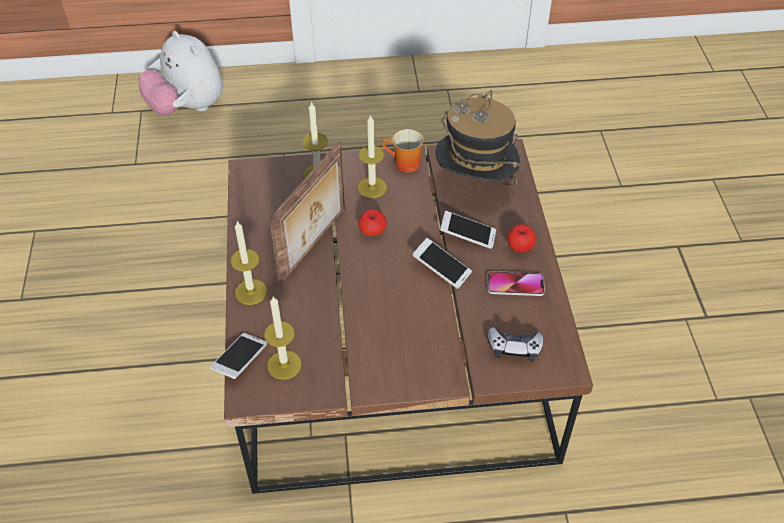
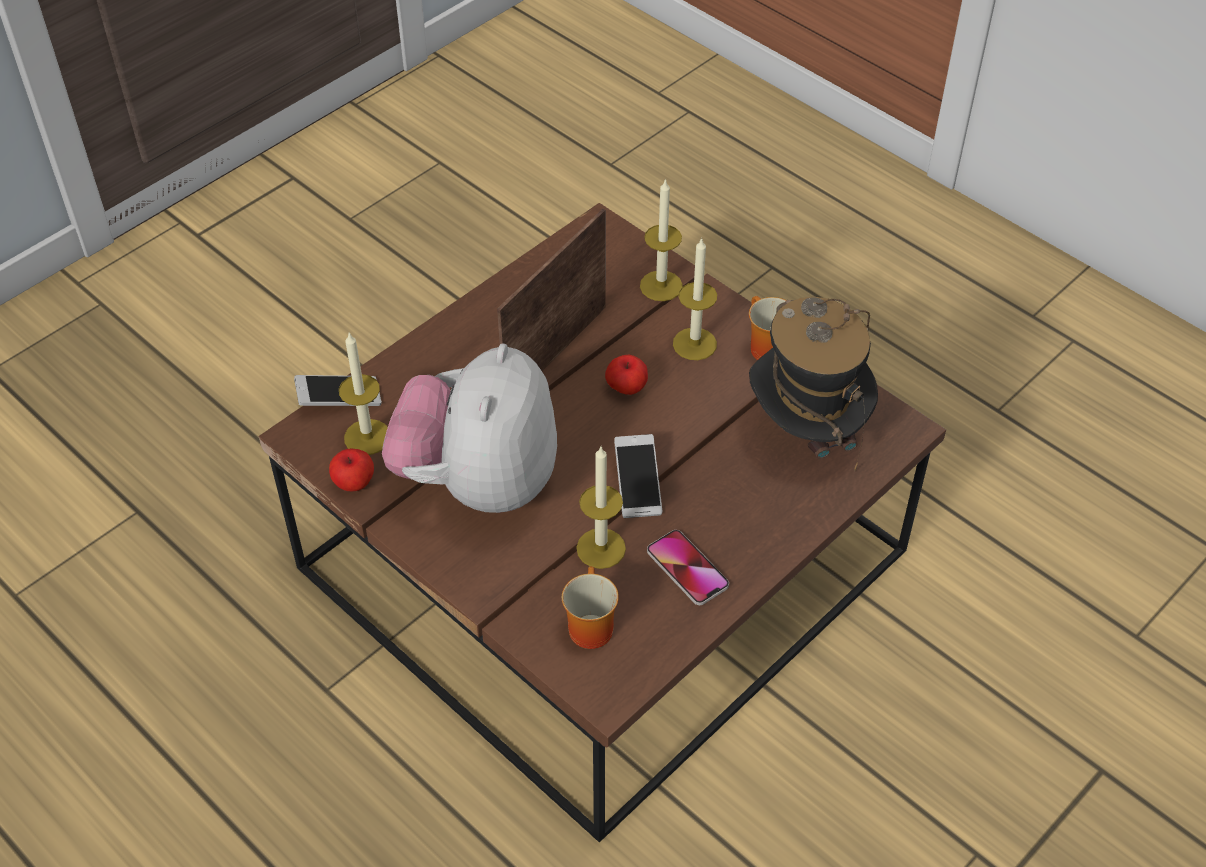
camera: 50 degrees right, 0 degrees up
plush toy [138,31,223,116] -> plush toy moved to [382,343,557,513]
candle [230,220,267,305] -> candle moved to [576,447,626,569]
picture frame [269,142,345,285] -> picture frame turned 135 degrees clockwise [497,209,606,371]
phone [440,211,496,249] -> none
game controller [488,327,544,362] -> mug [562,566,619,649]
apple [507,224,536,252] -> apple moved to [329,448,374,492]

